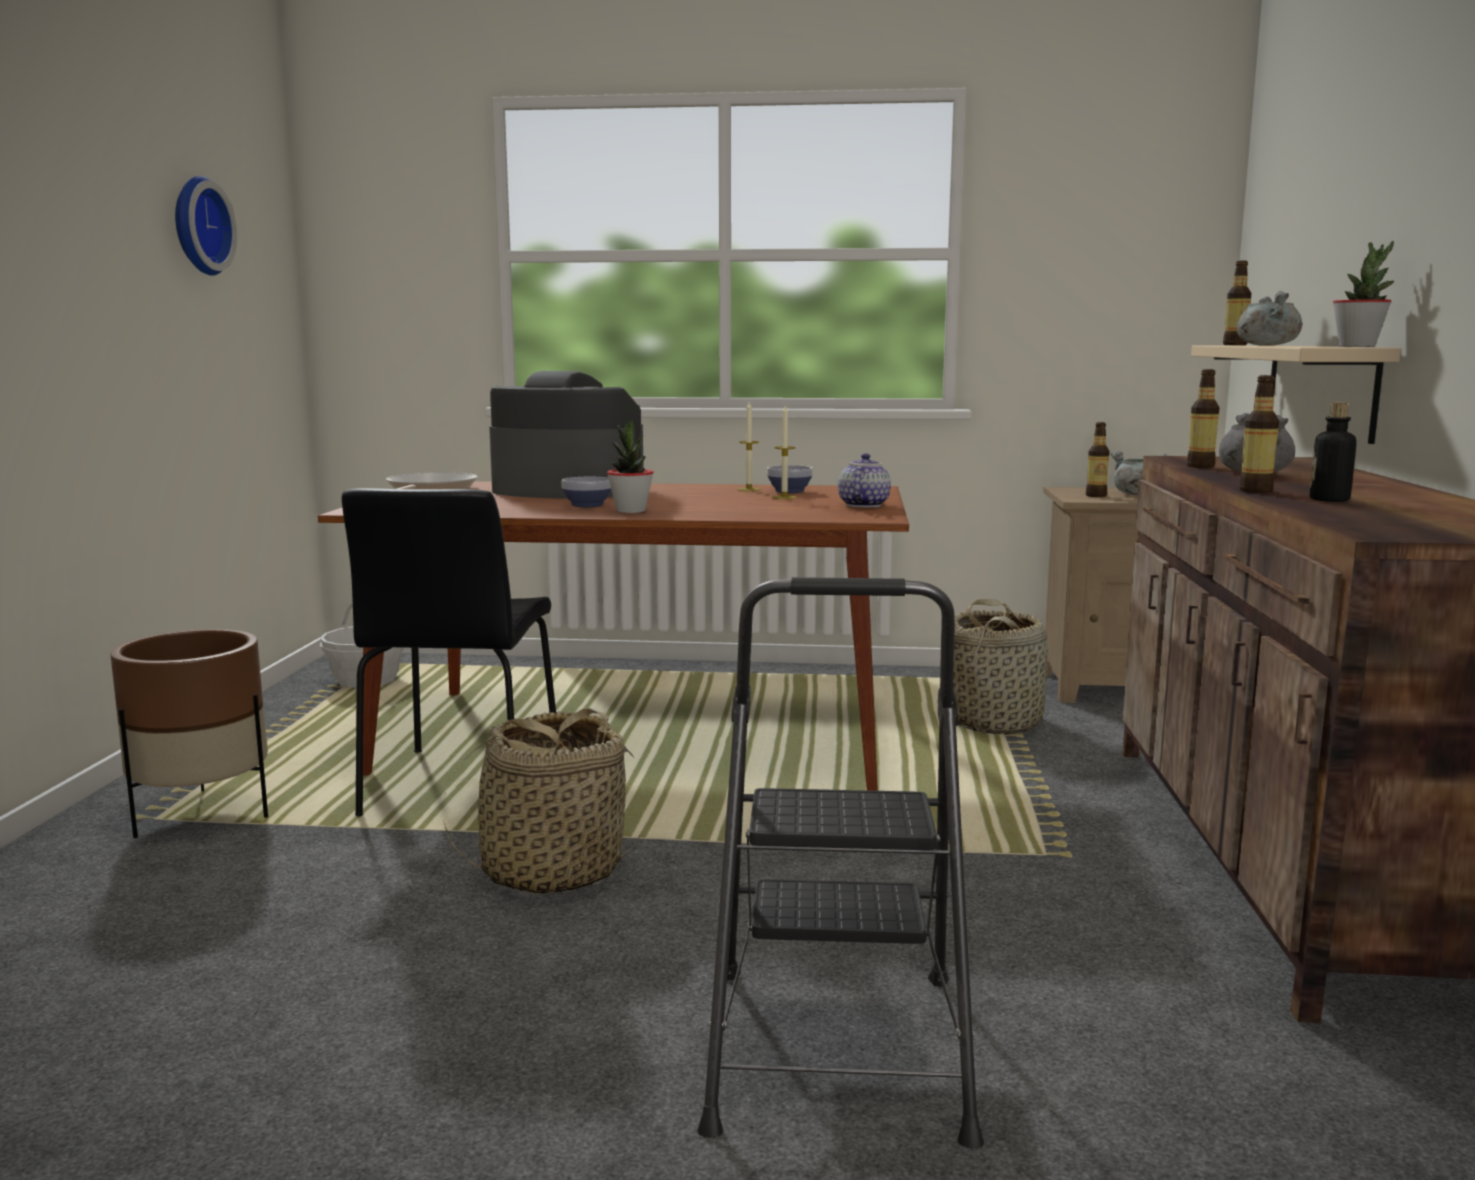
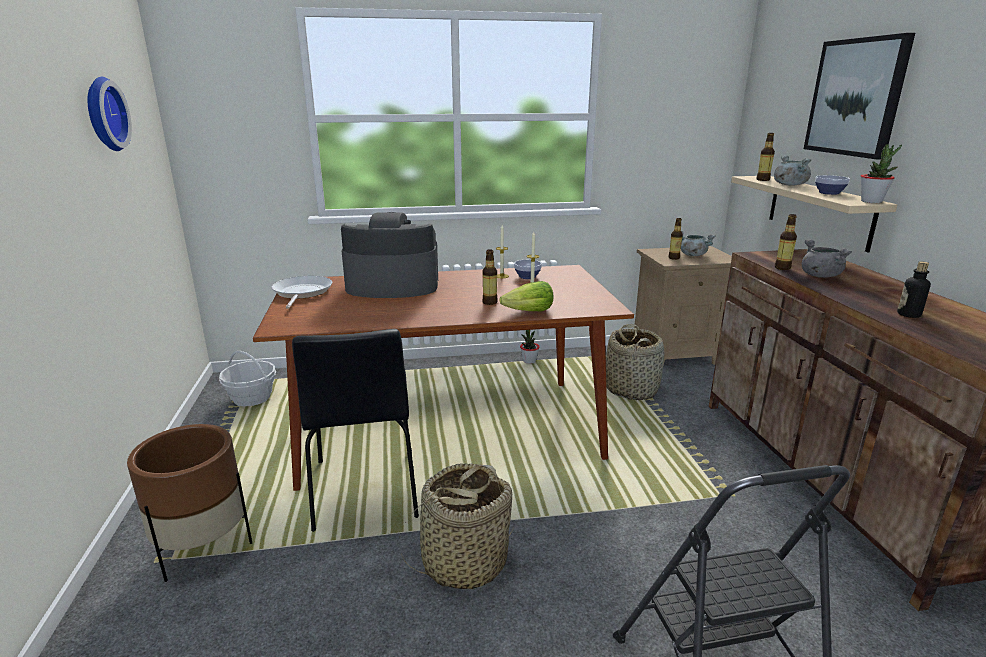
camera: 15 degrees left, 10 degrees up
bowl [561,477,611,507] -> bowl moved to [815,175,850,195]
potted plant [607,420,653,513] -> potted plant moved to [520,330,540,364]
teapot [838,453,891,508] -> none
bottle [1239,375,1279,493] -> bottle moved to [482,249,498,305]
none -> lettuce [499,281,553,311]
none -> picture [804,33,915,160]

